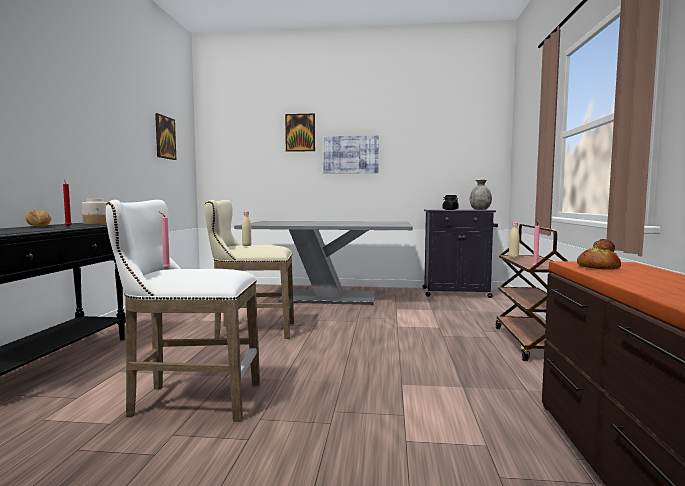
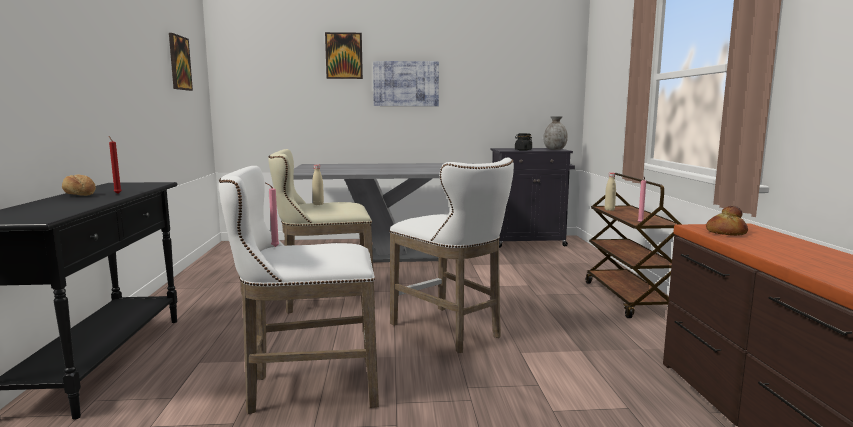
camera: 10 degrees left, 5 degrees up
jar [82,199,108,225] -> none
none -> white stool [389,158,514,353]

